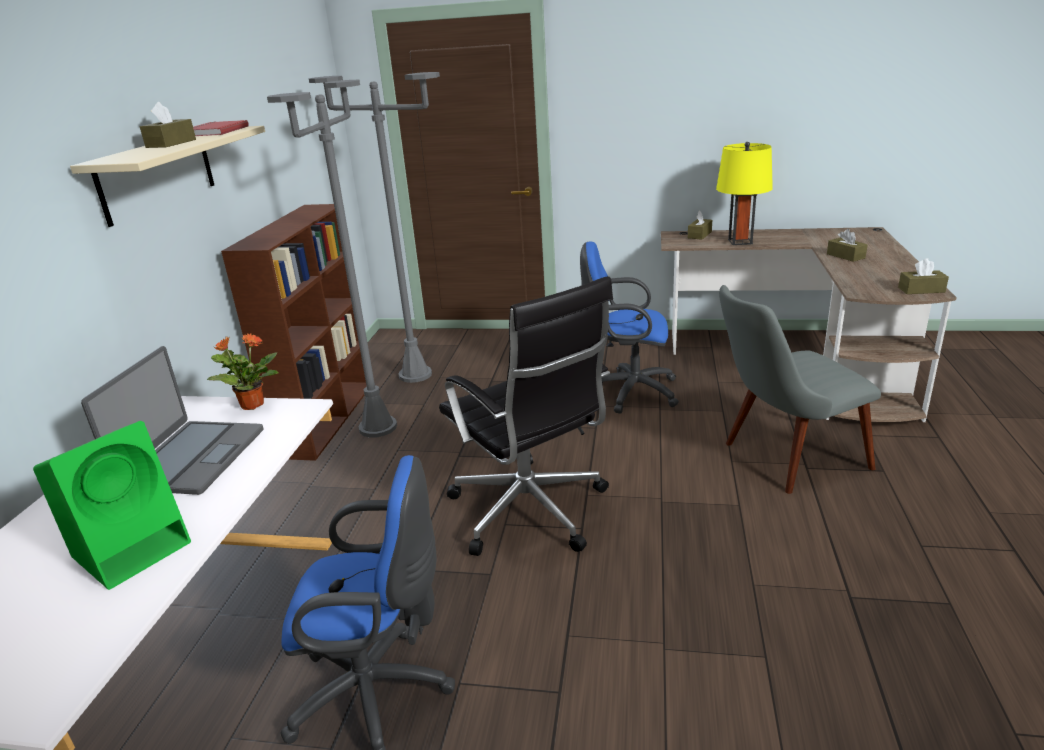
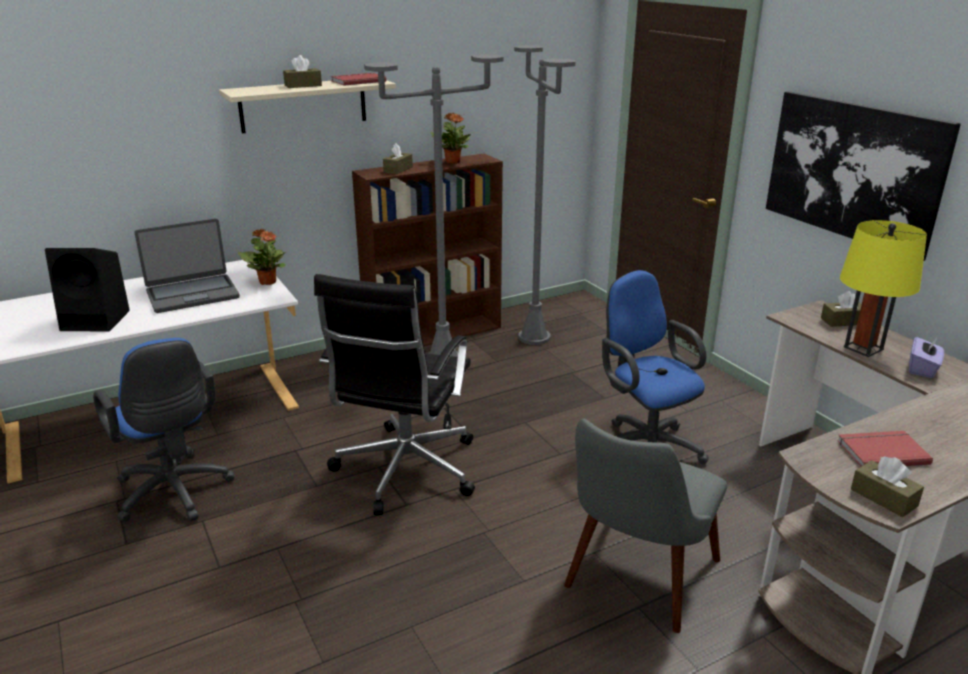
camera: 50 degrees right, 0 degrees up
green speaker [33,421,191,590] -> black speaker [45,248,130,331]
grey chair [719,285,881,494] -> grey chair turned 90 degrees counterclockwise [564,418,727,633]
brown tissue box [827,229,868,262] -> brown tissue box moved to [383,143,413,174]
none -> potted plant [431,113,471,164]
none -> picture [766,91,961,261]
none -> red book [837,431,933,467]
none -> purple tissue box [909,337,944,378]

